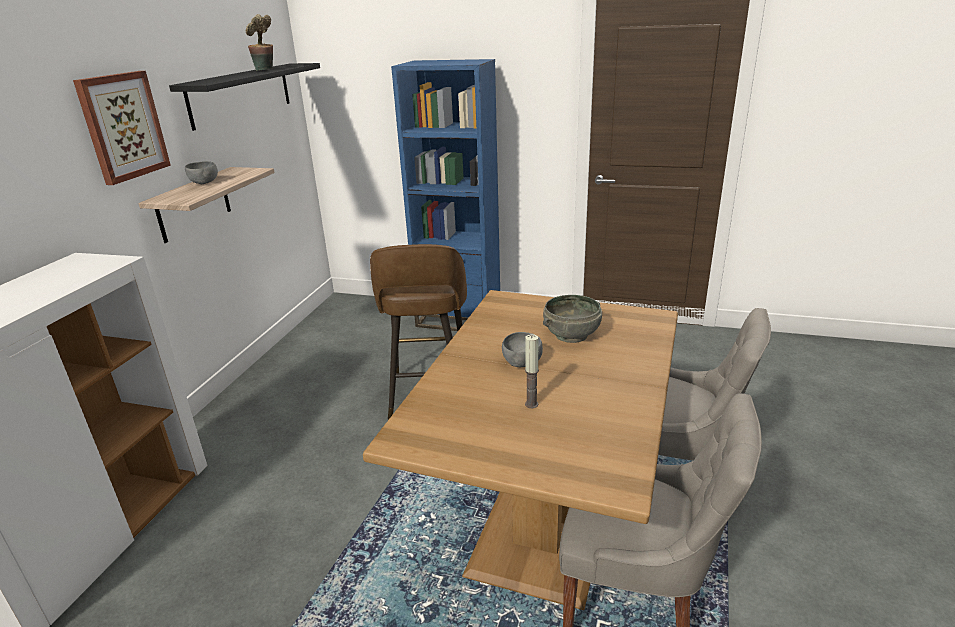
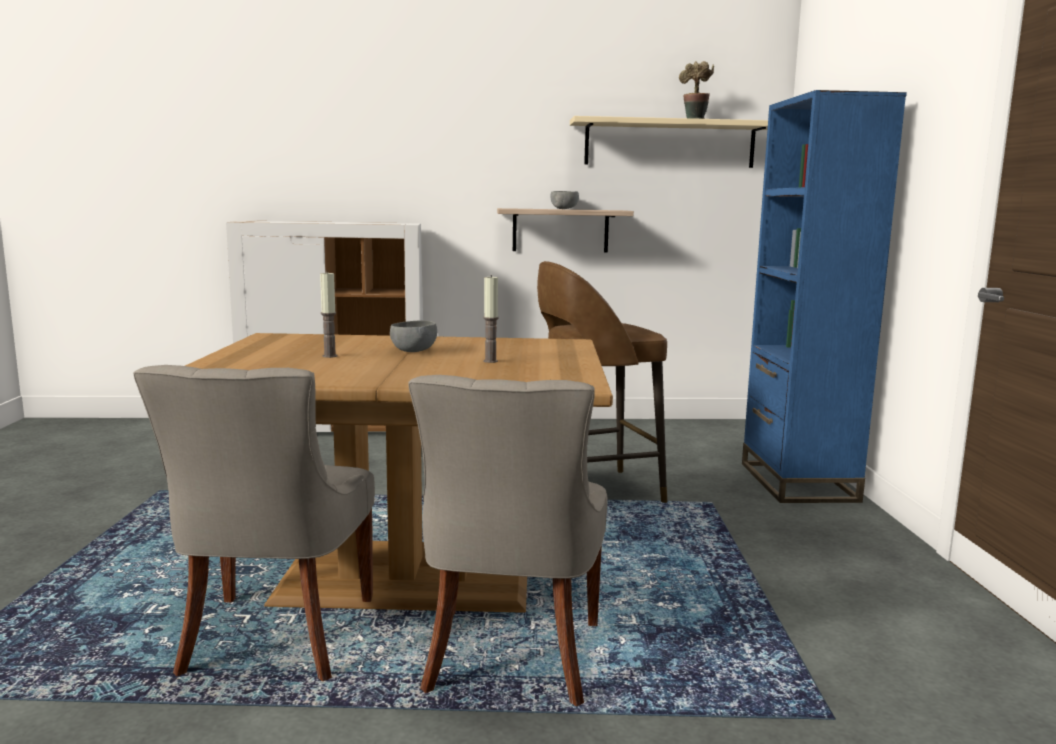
camera: 70 degrees right, 15 degrees down
picture [73,71,171,185] -> none
black shelf [169,63,320,131] -> beige shelf [570,116,768,168]
grey bowl [543,295,602,343] -> candle [483,275,498,363]

